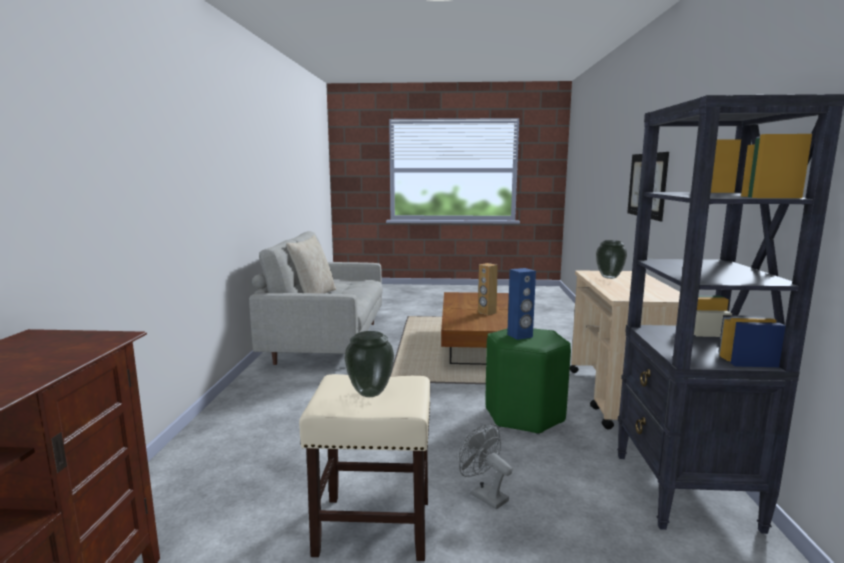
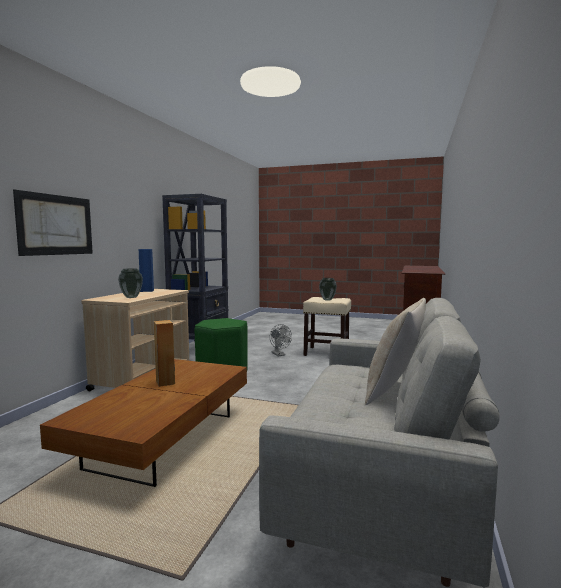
camera: 165 degrees left, 5 degrees down
blue speaker [507,268,536,340] -> blue speaker moved to [139,249,154,292]

